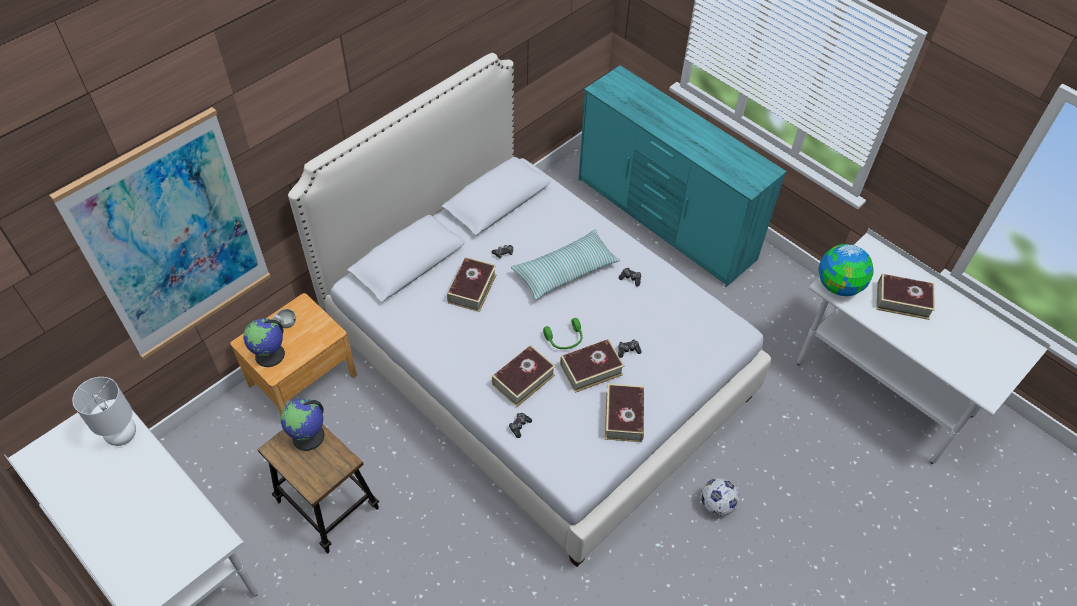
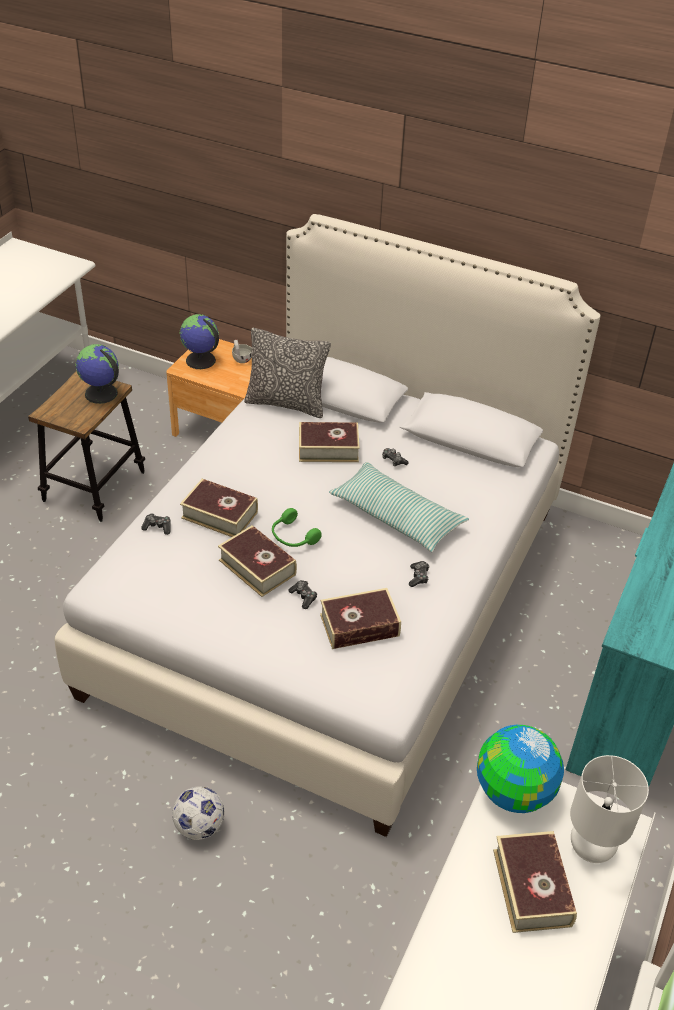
camera: 70 degrees right, 10 degrees down
picture [49,107,271,360] -> none
white table lamp [72,377,136,446] -> white table lamp moved to [570,755,649,863]
book [605,383,644,442] -> book moved to [320,588,401,649]
none -> pillow [244,328,331,418]

